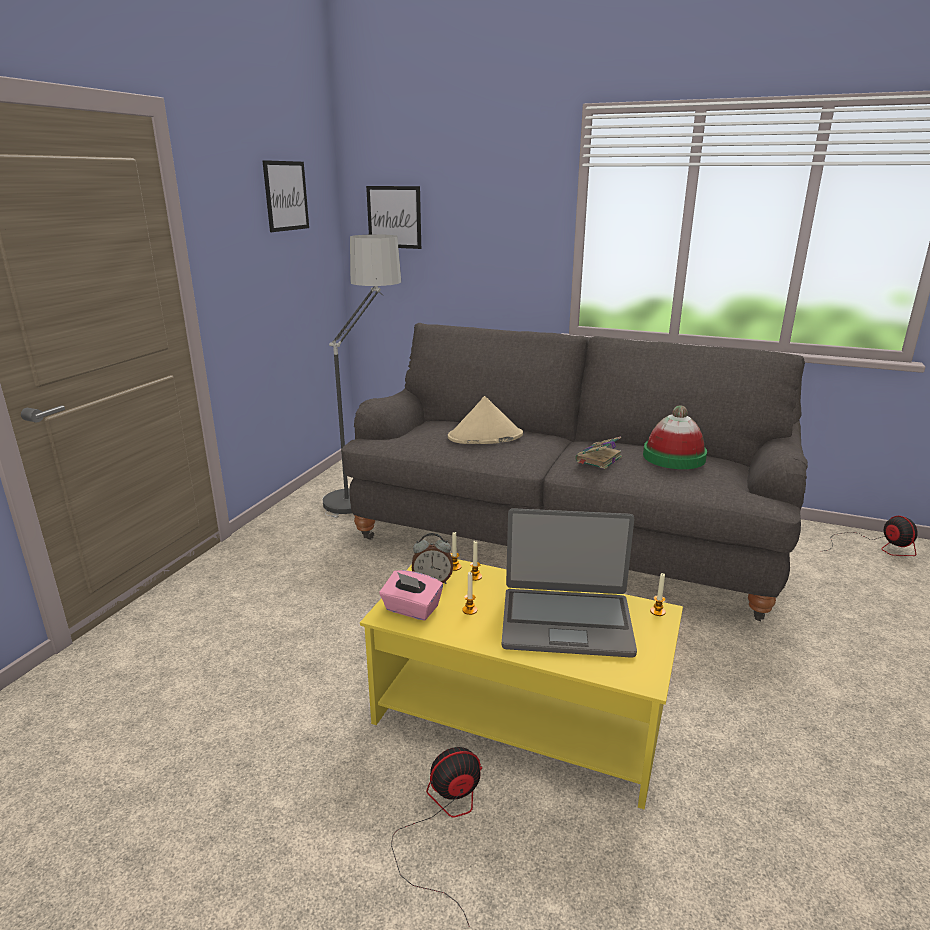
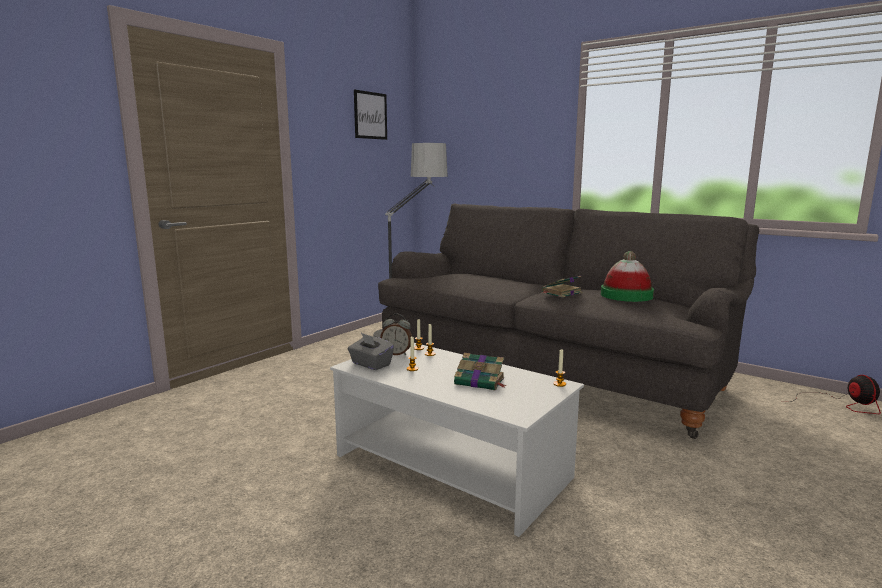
camera: 15 degrees right, 10 degrees down
yellow coffee table [360,559,683,809] -> white coffee table [330,343,584,537]
picture [366,186,421,249] -> none
pink tissue box [379,570,443,621] -> grey tissue box [348,333,394,370]
fan [391,747,482,927] -> none
beige hat [448,396,523,444] -> none
laptop [502,508,637,658] -> book [454,353,507,390]

